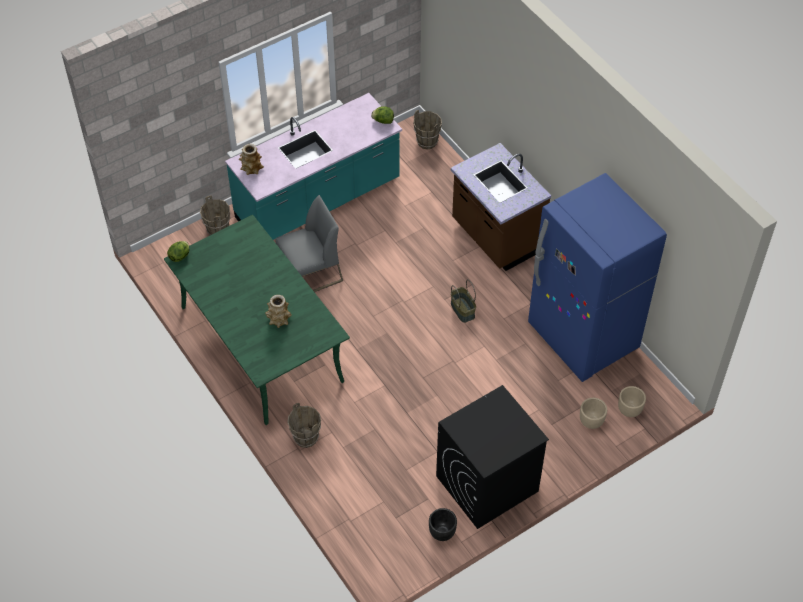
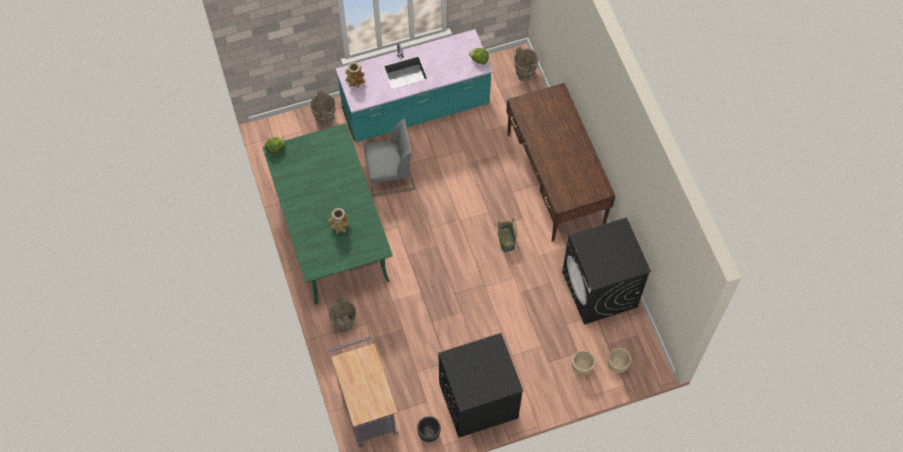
camera: 15 degrees right, 10 degrees up
brown counter [451,143,551,271] -> brown desk [506,83,615,242]
blue fridge [528,173,667,382] -> black washing machine [562,217,651,325]
none -> grey cart [329,336,399,447]

